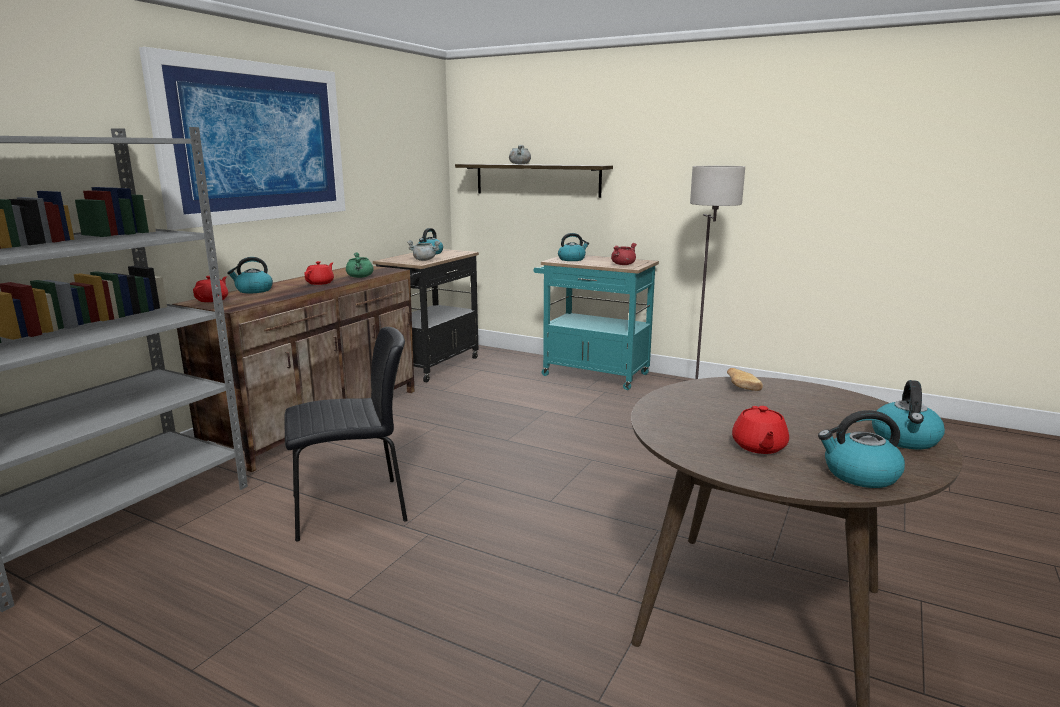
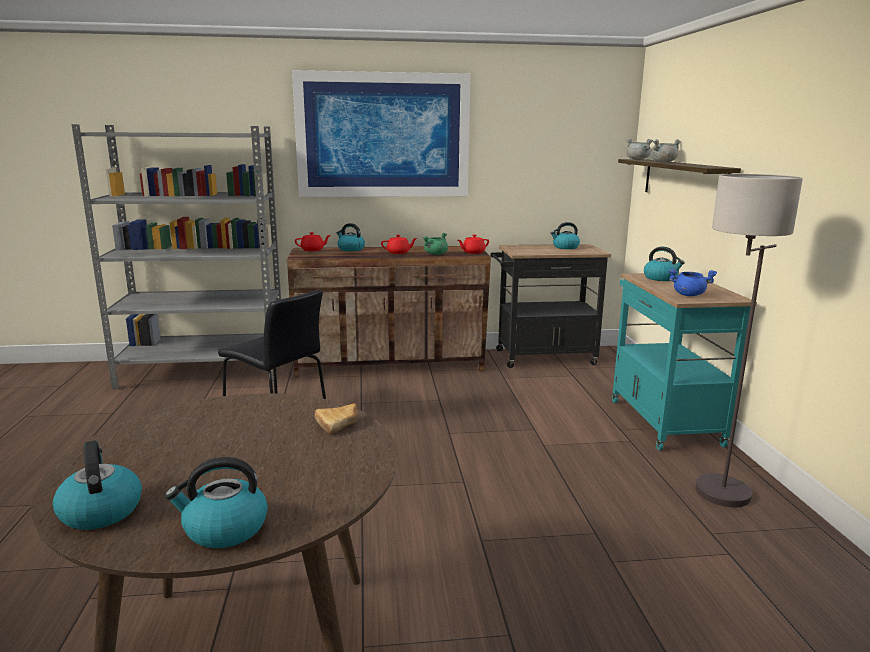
camera: 55 degrees right, 0 degrees up
grey cooking pot [407,240,441,261] -> grey cooking pot moved to [626,139,653,160]
red cooking pot [611,243,637,265] -> blue cooking pot [669,269,717,296]
red teapot [732,406,789,454] -> red teapot moved to [458,235,489,254]

